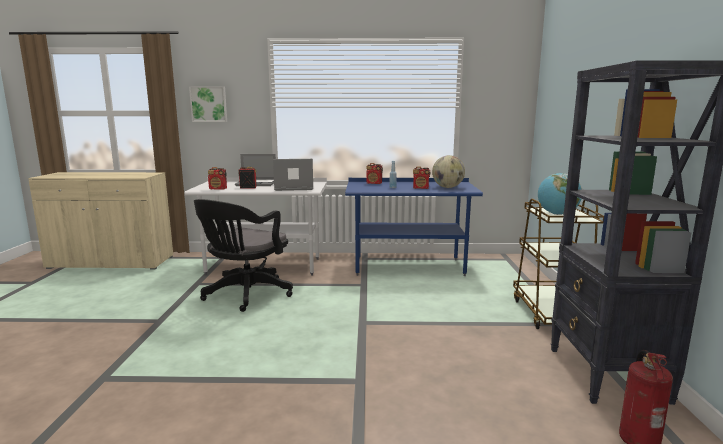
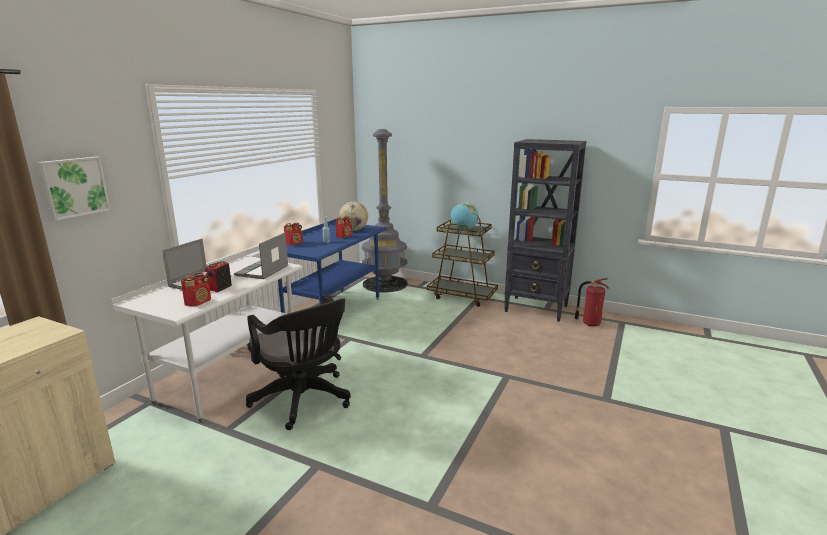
camera: 65 degrees left, 5 degrees up
none -> grey floor lamp [362,129,408,293]

